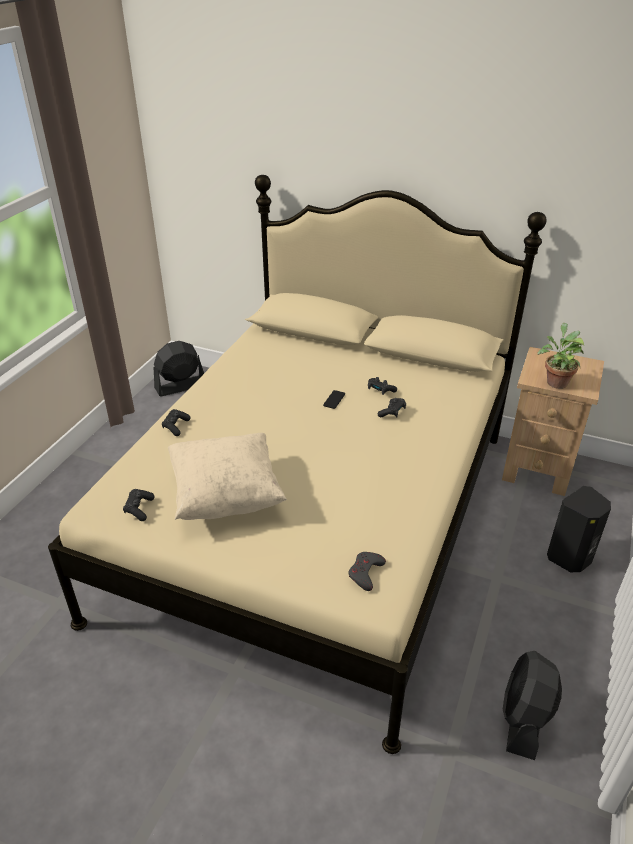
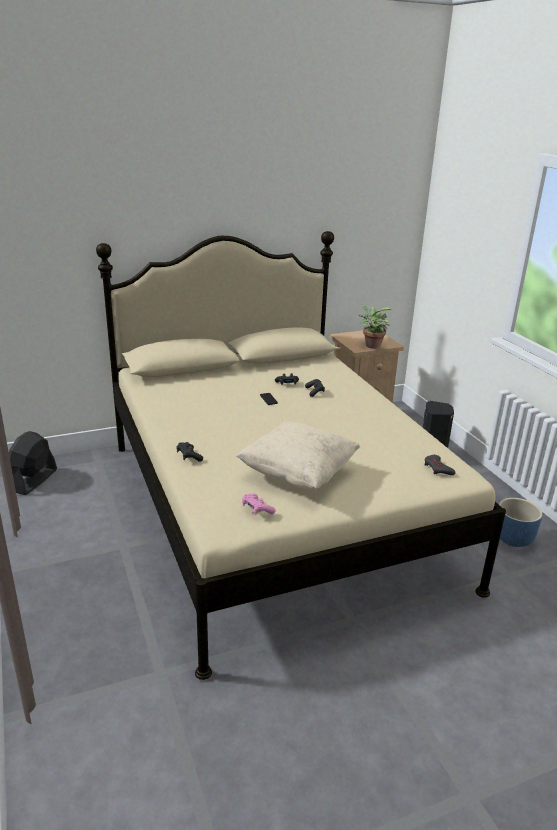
camera: 45 degrees left, 10 degrees down
black game controller [123,489,155,521] -> pink game controller [242,493,275,515]
black fan [503,651,562,760] -> blue planter [499,498,542,547]

